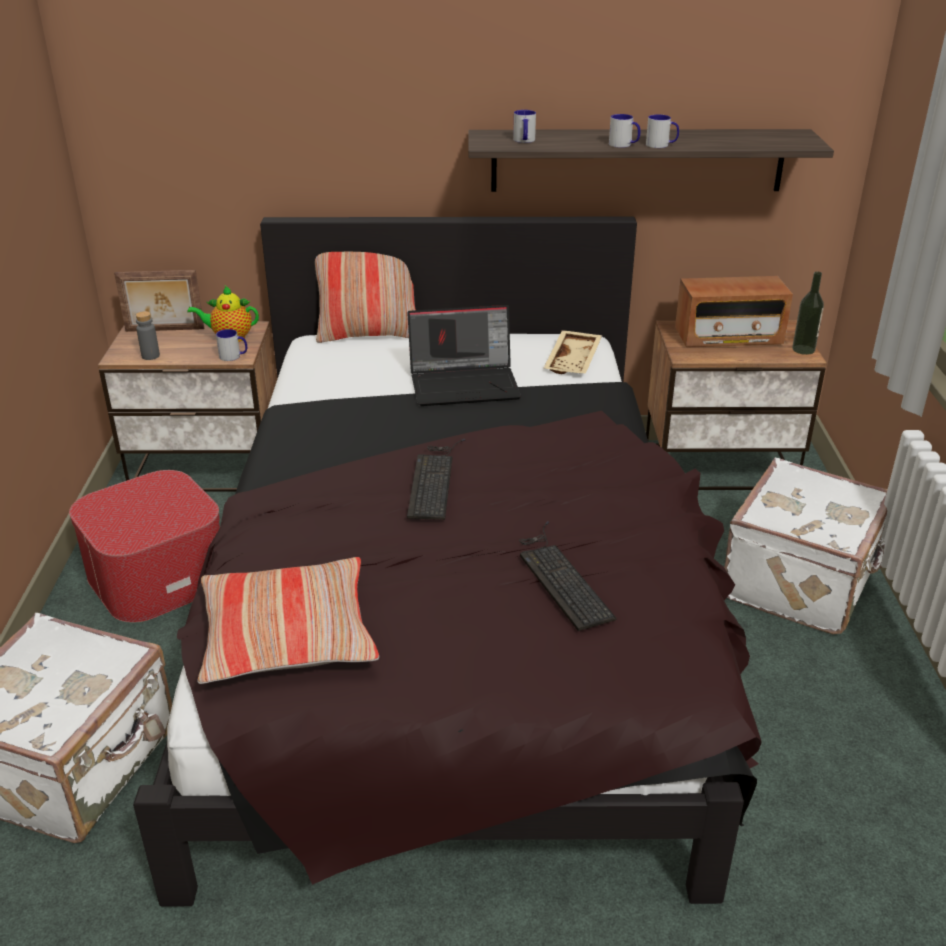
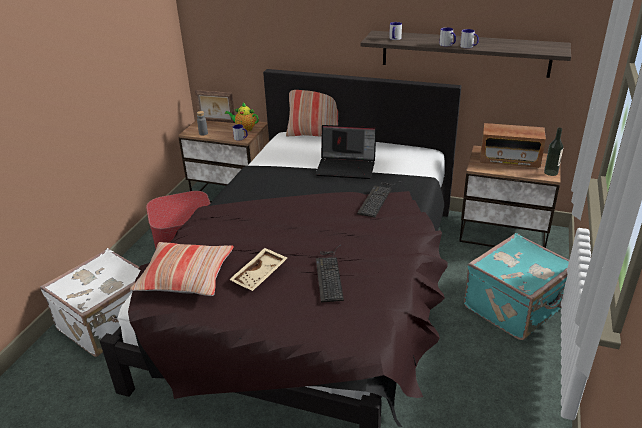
camera: 20 degrees right, 0 degrees up
keyboard [407,439,465,520] -> keyboard moved to [357,181,402,218]
beige tray [544,330,602,374] -> beige tray moved to [229,248,287,291]
white suitcase [724,458,888,634] -> turquoise suitcase [464,233,569,340]

